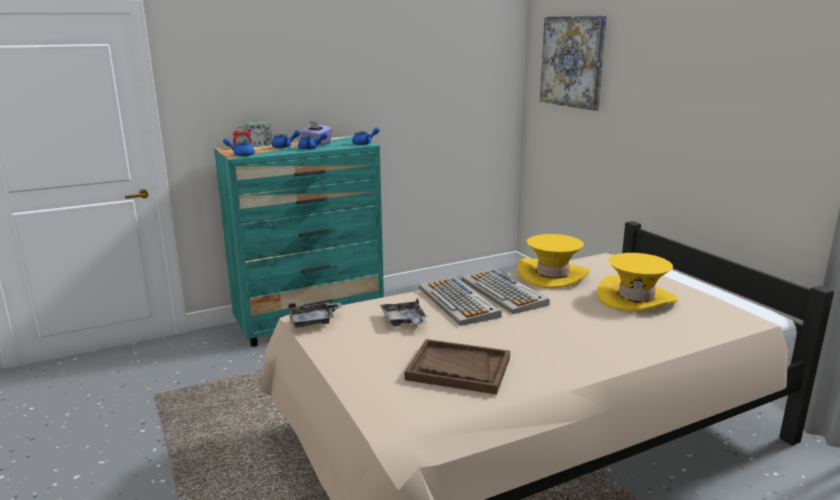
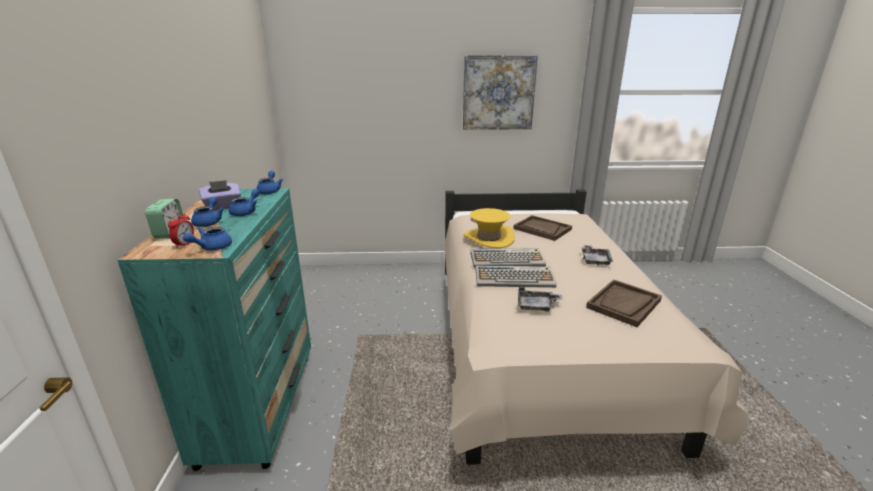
camera: 65 degrees left, 5 degrees up
grey tray [288,302,342,327] -> grey tray moved to [582,245,613,266]
picture [540,15,607,111] -> picture moved to [463,55,538,130]
yellow hat [596,253,678,311] -> brown tray [513,215,572,241]

